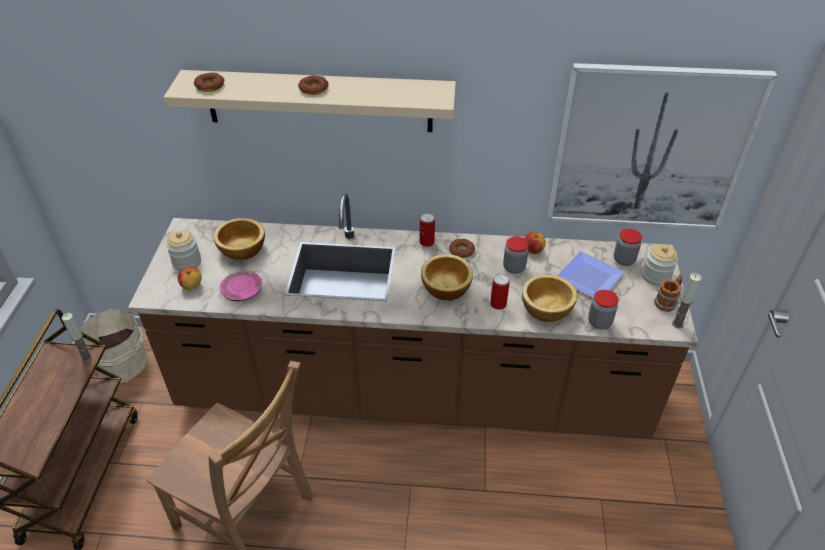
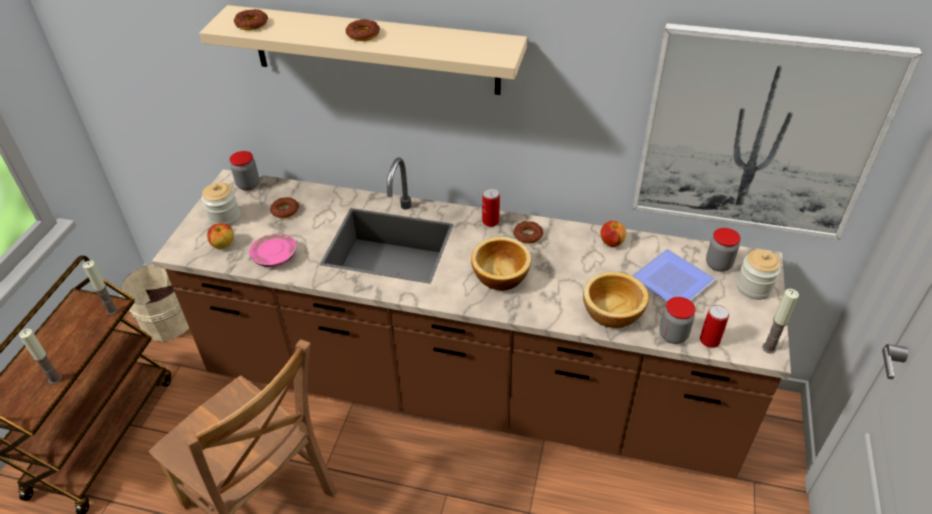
camera: 10 degrees right, 0 degrees up
bowl [213,218,265,260] -> donut [270,197,299,218]
can [490,274,510,310] -> can moved to [700,305,729,348]
jar [503,236,529,274] -> jar moved to [229,151,259,191]
mug [654,274,683,312] -> none
none -> candle [19,329,62,384]

